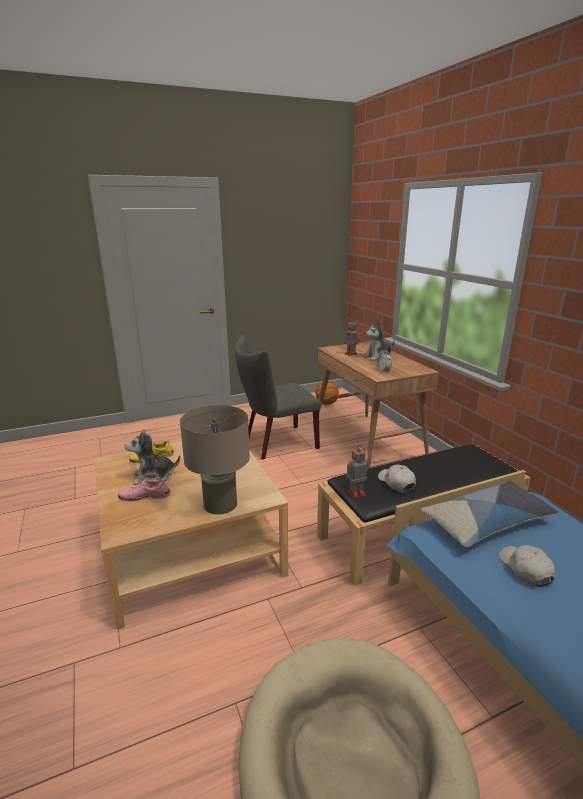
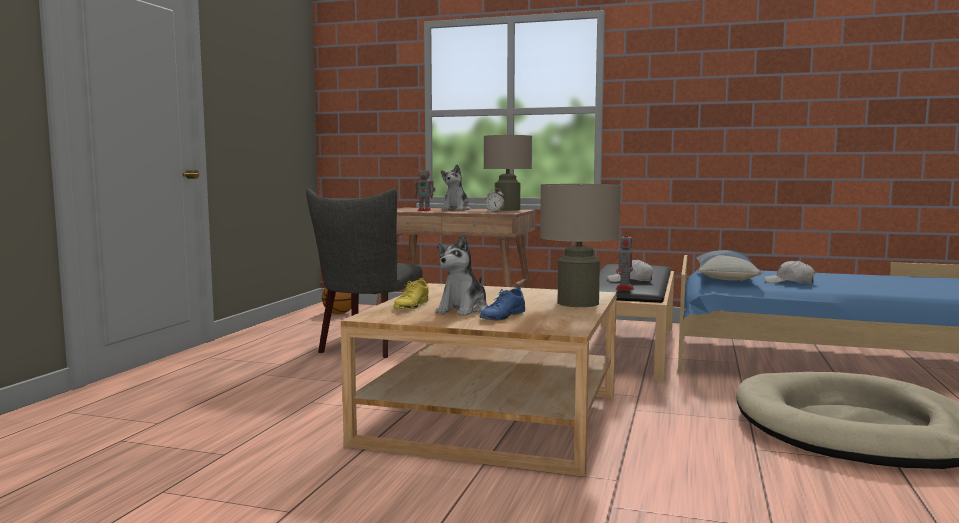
camera: 50 degrees left, 15 degrees down
pink shoe [118,478,171,501] -> blue shoe [479,287,525,320]
none -> beige table lamp [484,135,532,211]

